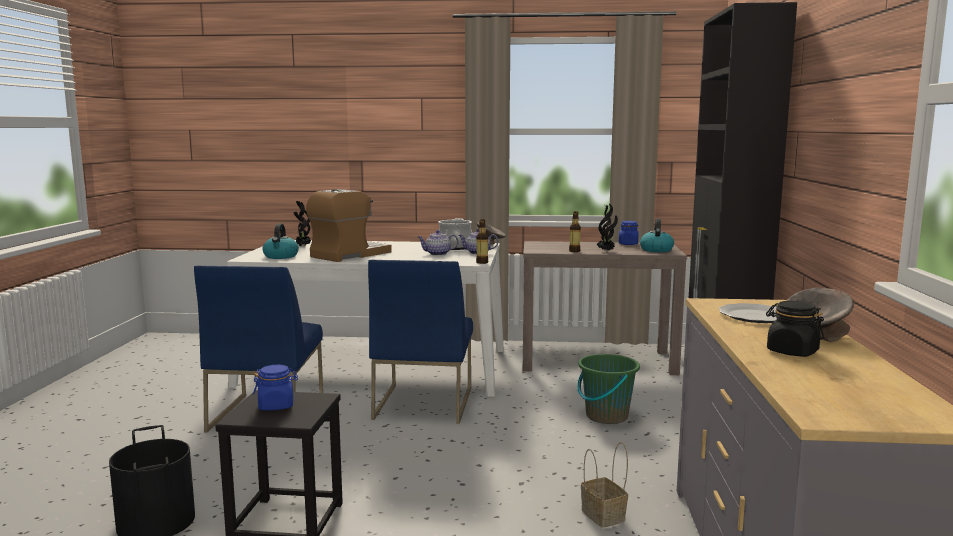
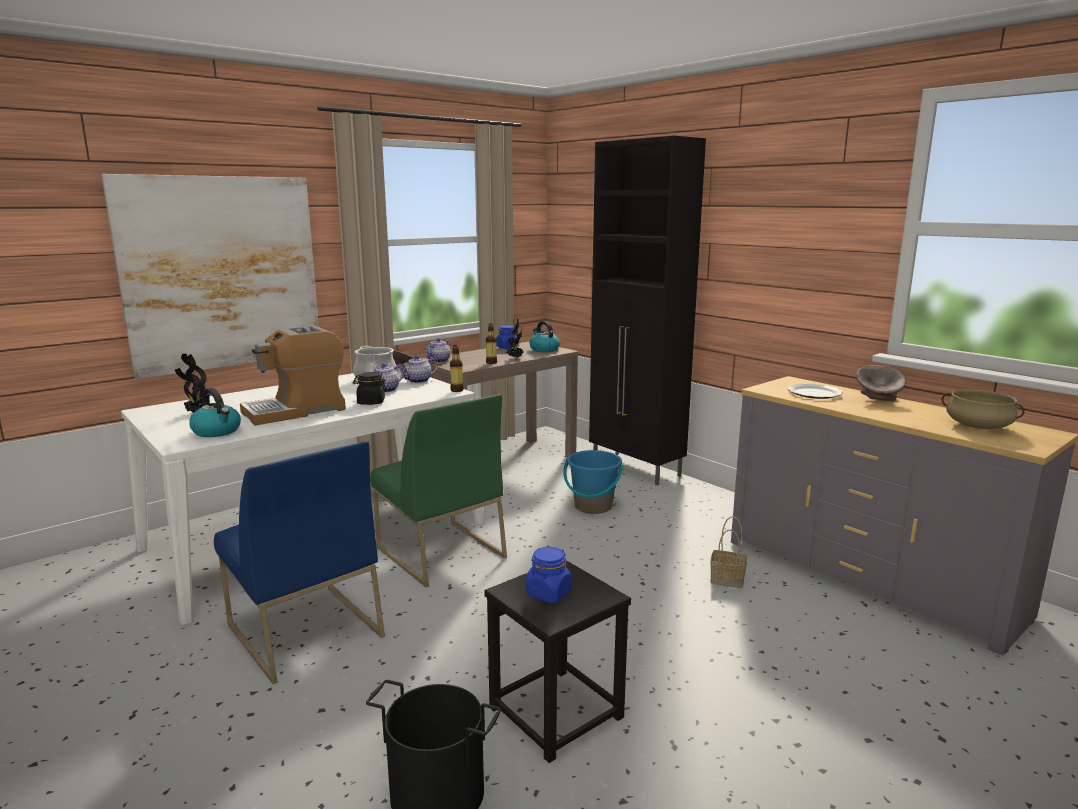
camera: 45 degrees left, 5 degrees up
coffee machine [306,189,392,262] -> coffee machine turned 120 degrees counterclockwise [240,326,346,425]
blue chair [368,259,473,424] -> green chair [370,394,507,587]
green bucket [577,354,640,424] -> blue bucket [563,450,624,514]
black jar [766,301,824,357] -> black jar moved to [353,372,387,405]
none -> picture [101,174,319,379]
none -> teapot [426,338,451,363]
none -> beige cooking pot [942,389,1025,429]

